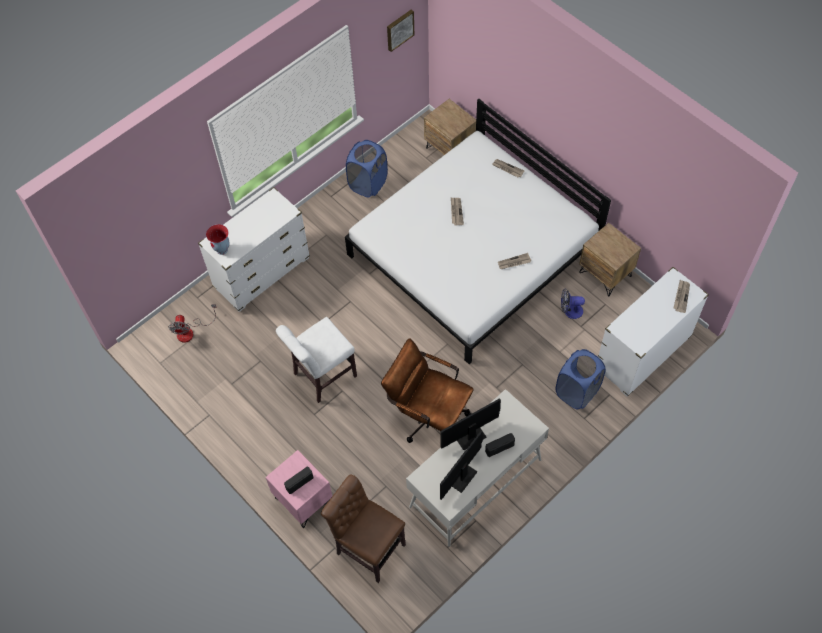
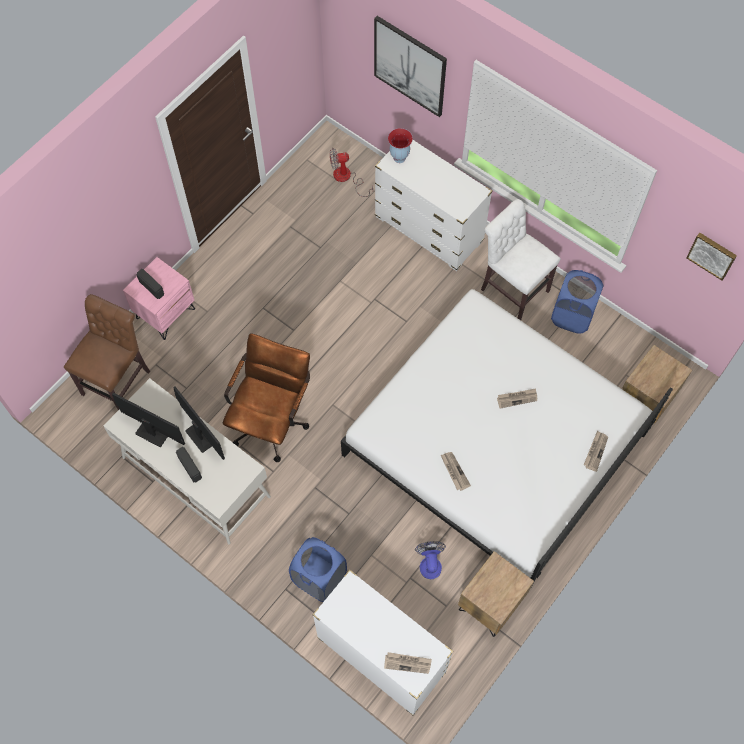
camera: 80 degrees right, 5 degrees up
white chair [276,317,357,403] -> white chair moved to [481,199,561,320]
none -> picture [374,16,447,117]

